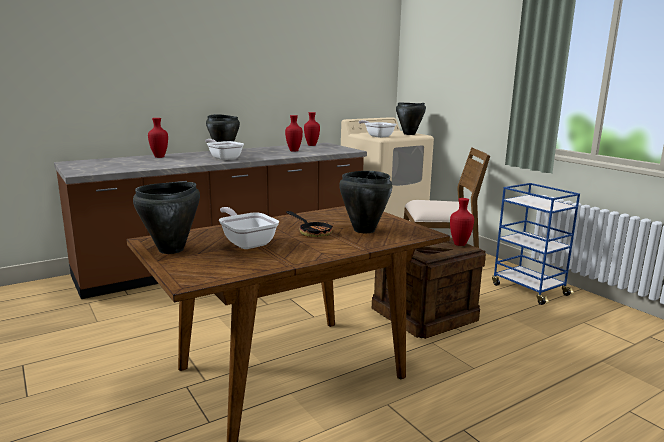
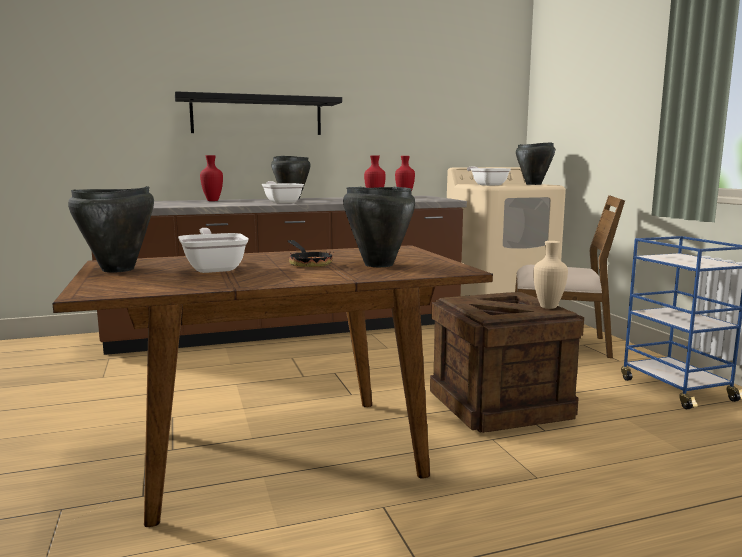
camera: 15 degrees right, 5 degrees down
red vase [450,198,474,246] -> beige vase [533,241,568,309]
none -> black shelf [175,91,342,135]

